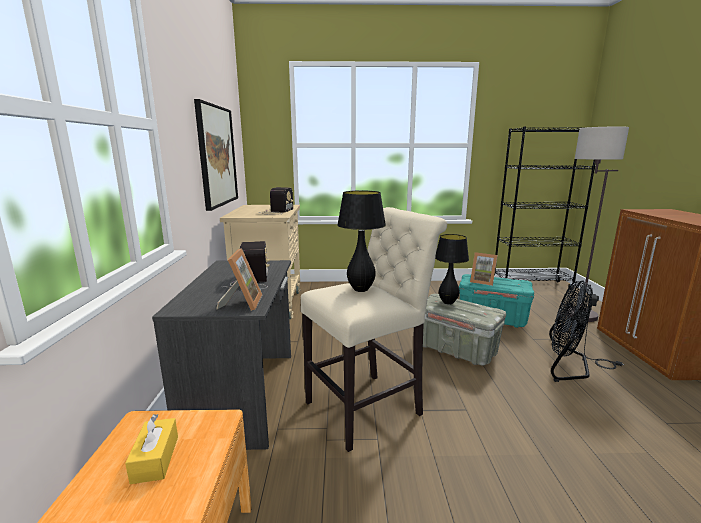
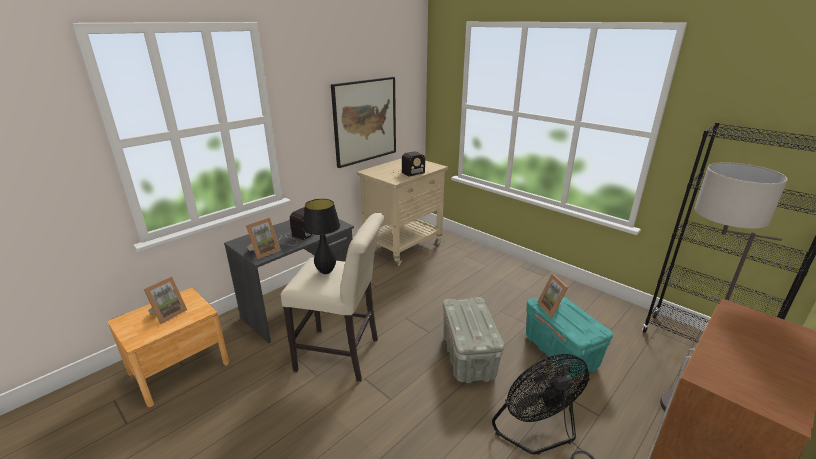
camera: 45 degrees right, 10 degrees up
yellow tissue box [125,414,178,484] -> picture frame [144,276,187,324]
black table lamp [435,234,469,305] -> none

